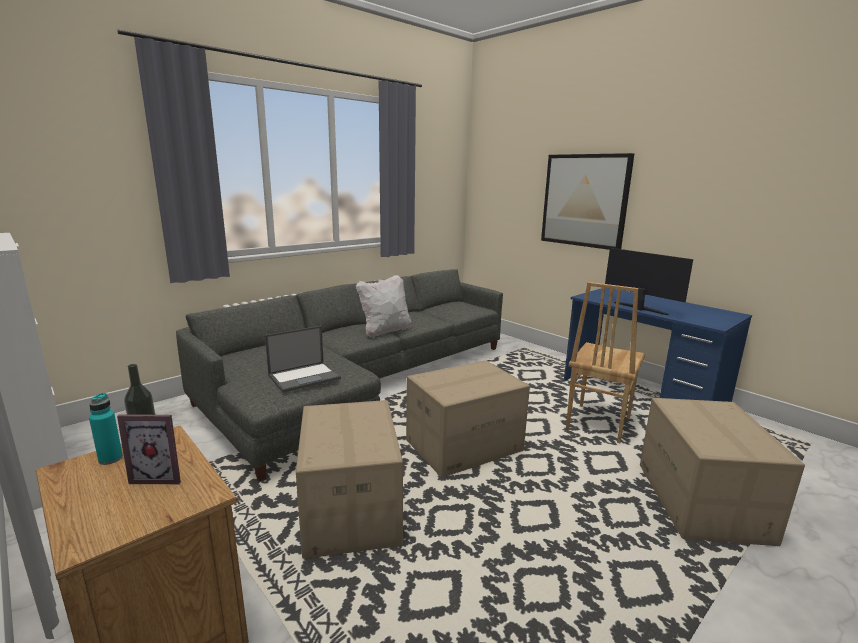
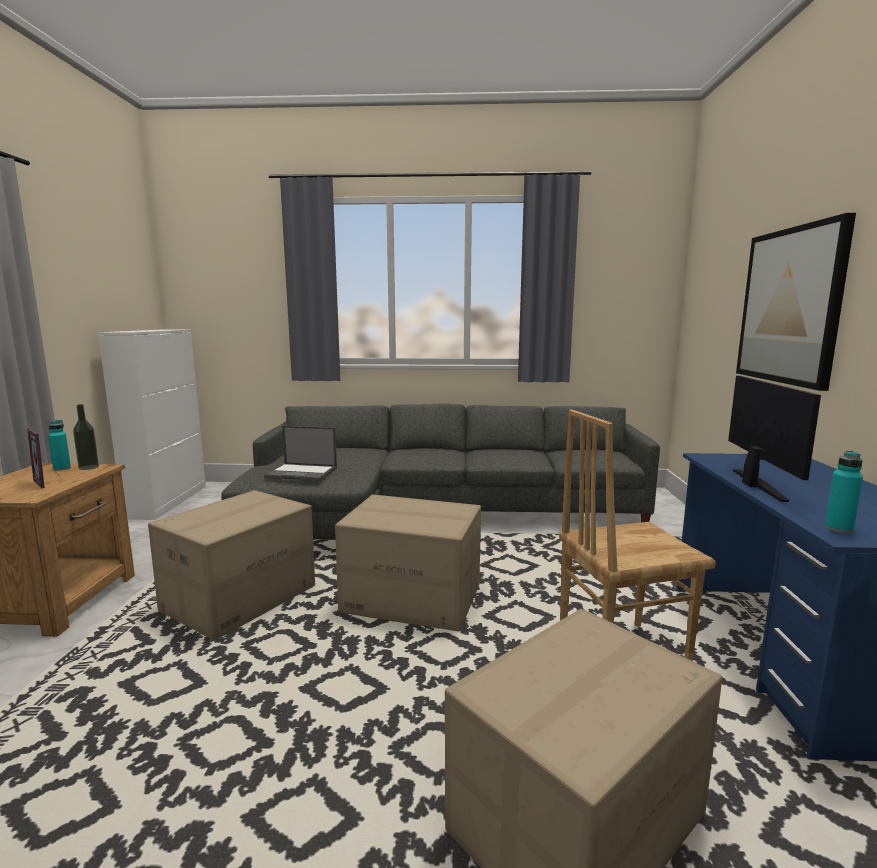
camera: 45 degrees right, 5 degrees down
white pillow [356,275,411,338] -> none
none -> turquoise bottle [824,451,863,533]

